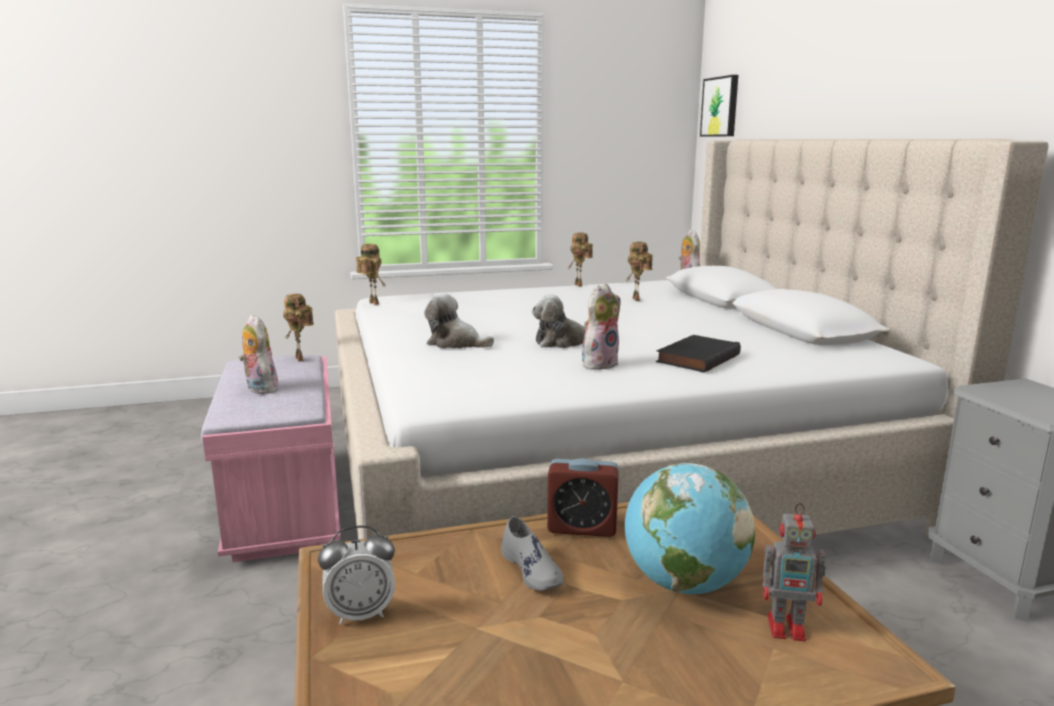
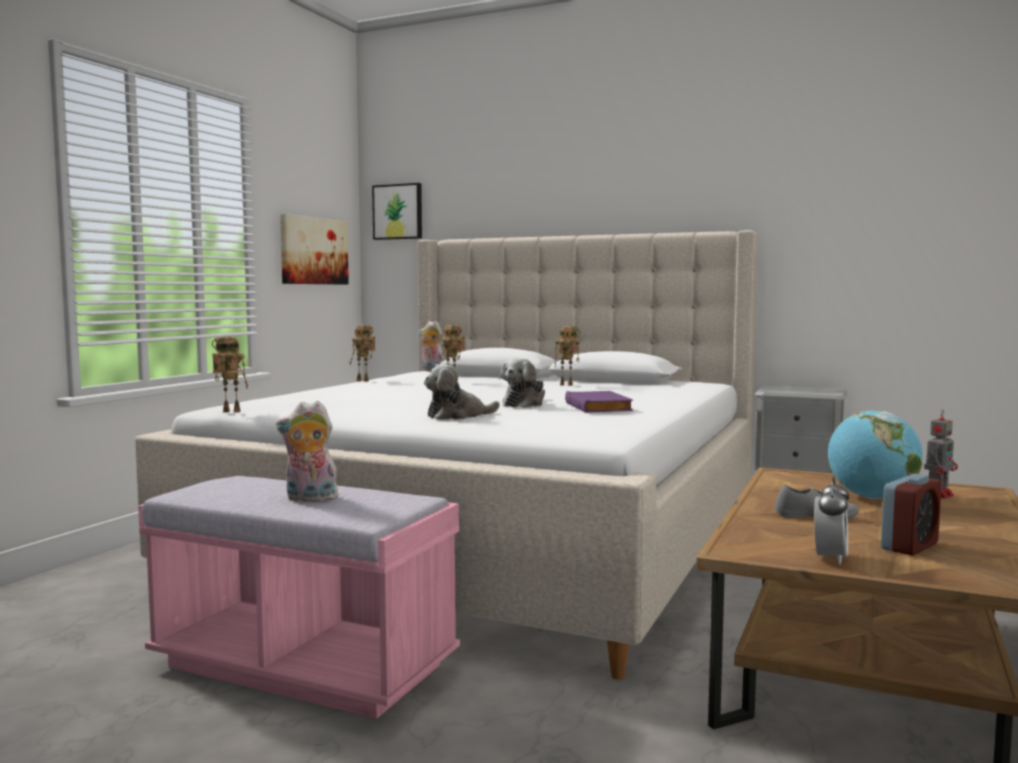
camera: 50 degrees left, 10 degrees down
toy robot [283,294,314,361] -> toy robot moved to [555,326,580,386]
alarm clock [547,458,619,537] -> alarm clock moved to [881,474,942,556]
plush toy [582,284,620,371] -> purple book [565,391,633,413]
black book [656,335,741,373] -> none
none -> picture [280,214,349,285]

